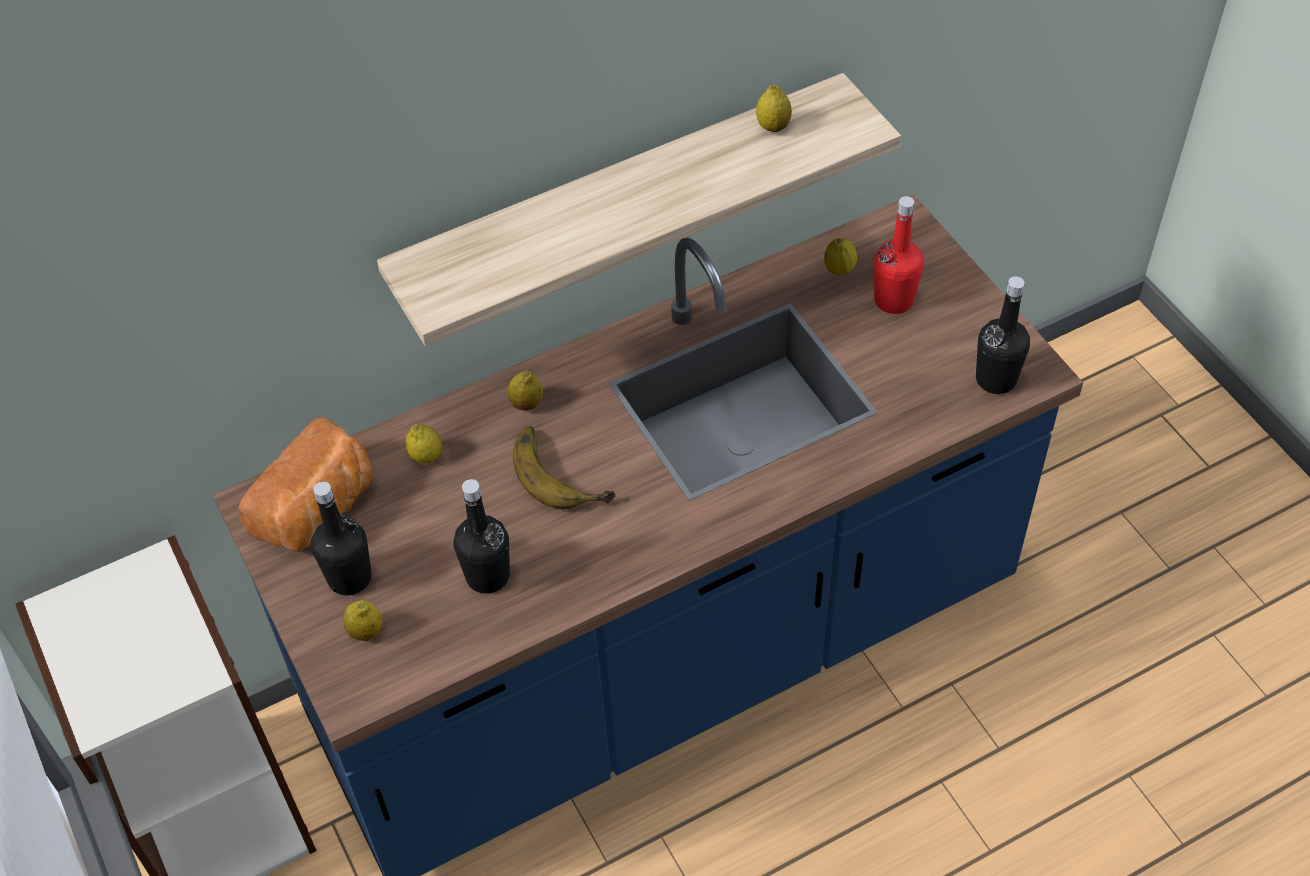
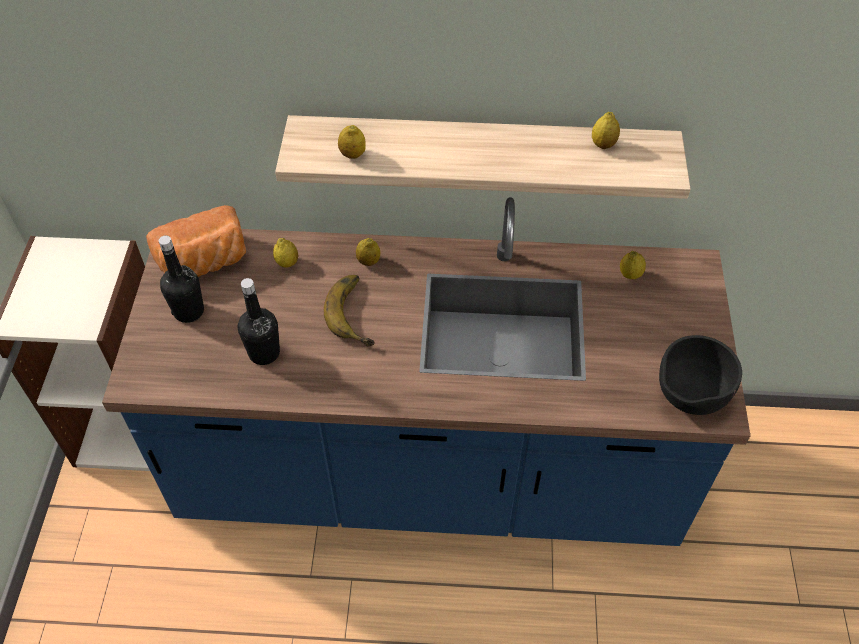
camera: 30 degrees right, 0 degrees up
lemon [343,600,382,641] -> lemon moved to [338,125,366,159]
red bottle [874,196,924,314] -> none
black bottle [976,276,1030,394] -> black bowl [659,335,742,415]

